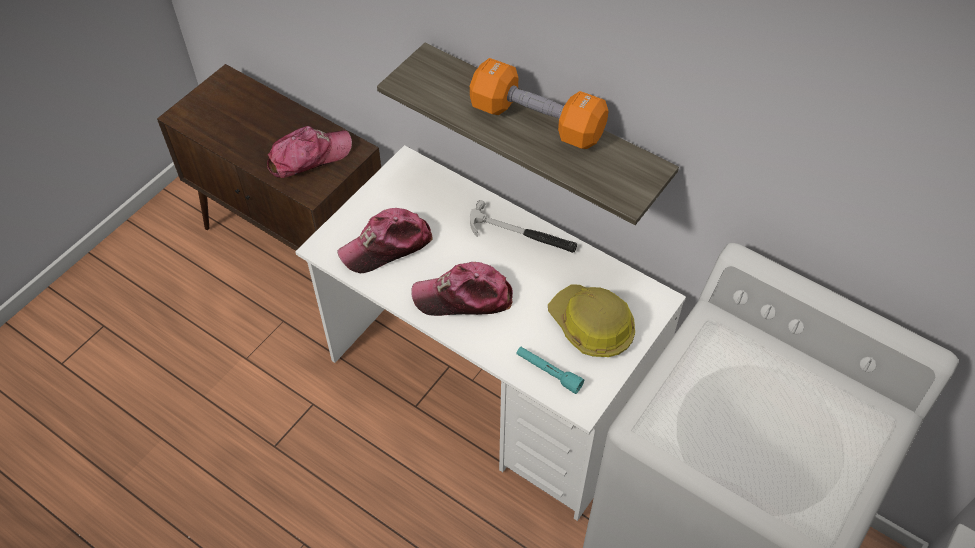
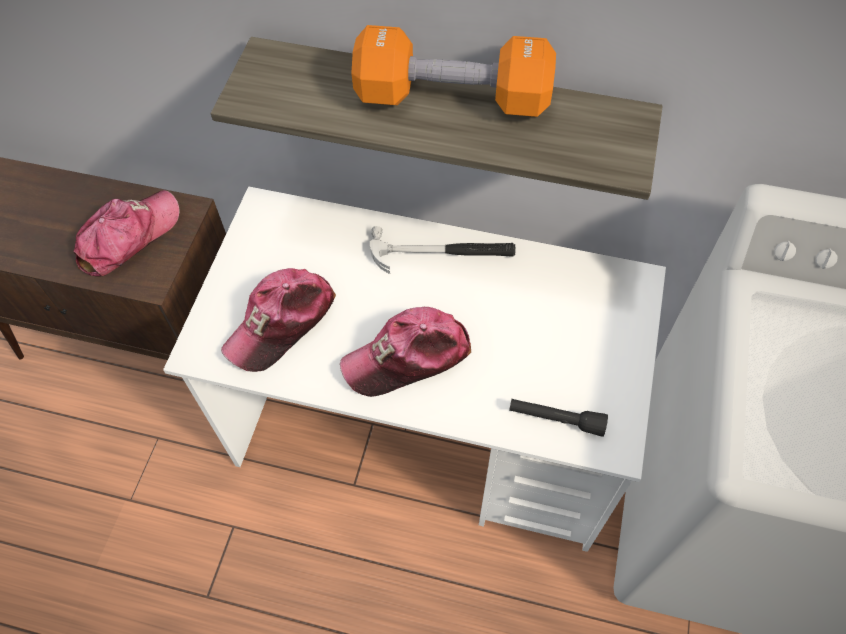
camera: 20 degrees left, 5 degrees up
turquoise flashlight [516,347,584,394] -> black flashlight [509,399,608,437]
hard hat [548,284,635,357] -> none

